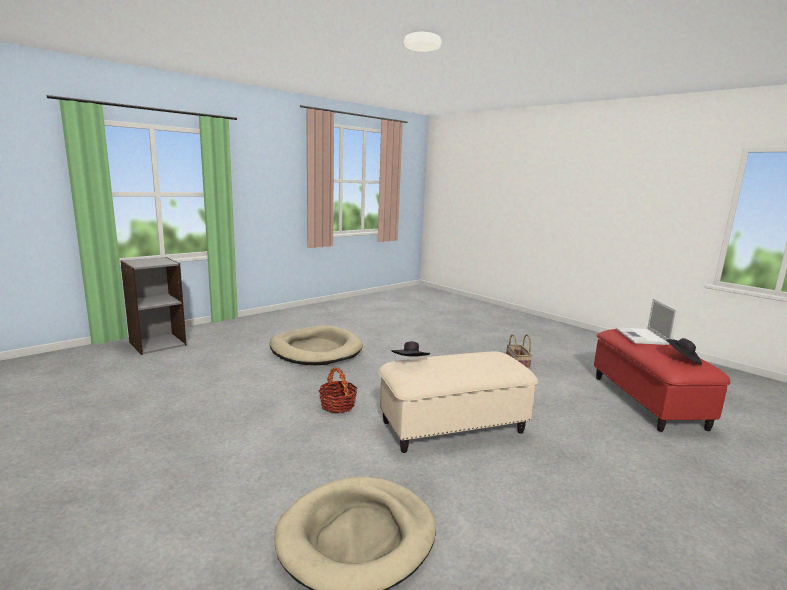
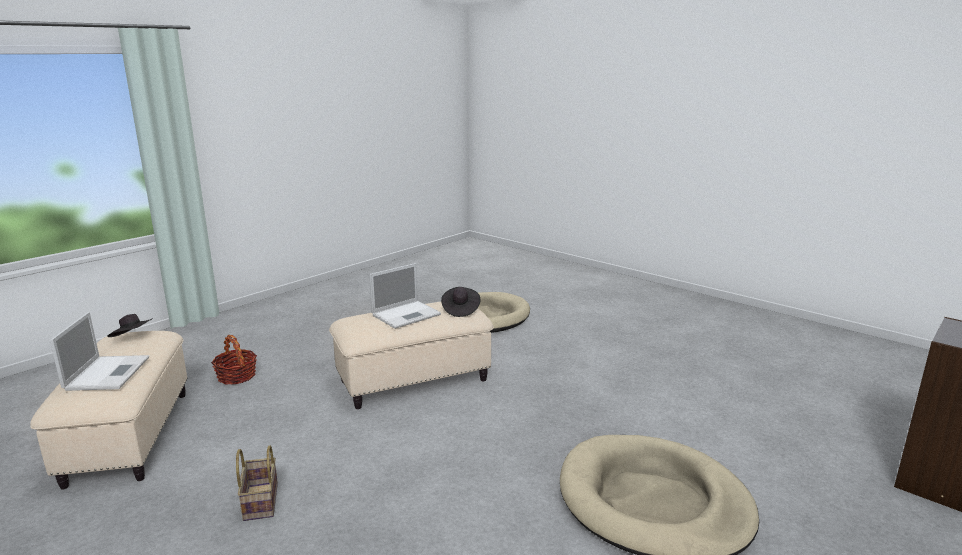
camera: 175 degrees right, 5 degrees up
basket [318,368,357,413] -> basket moved to [211,335,257,385]
red ottoman [594,329,730,432] -> beige ottoman [30,331,188,490]
none -> laptop [369,263,441,329]

